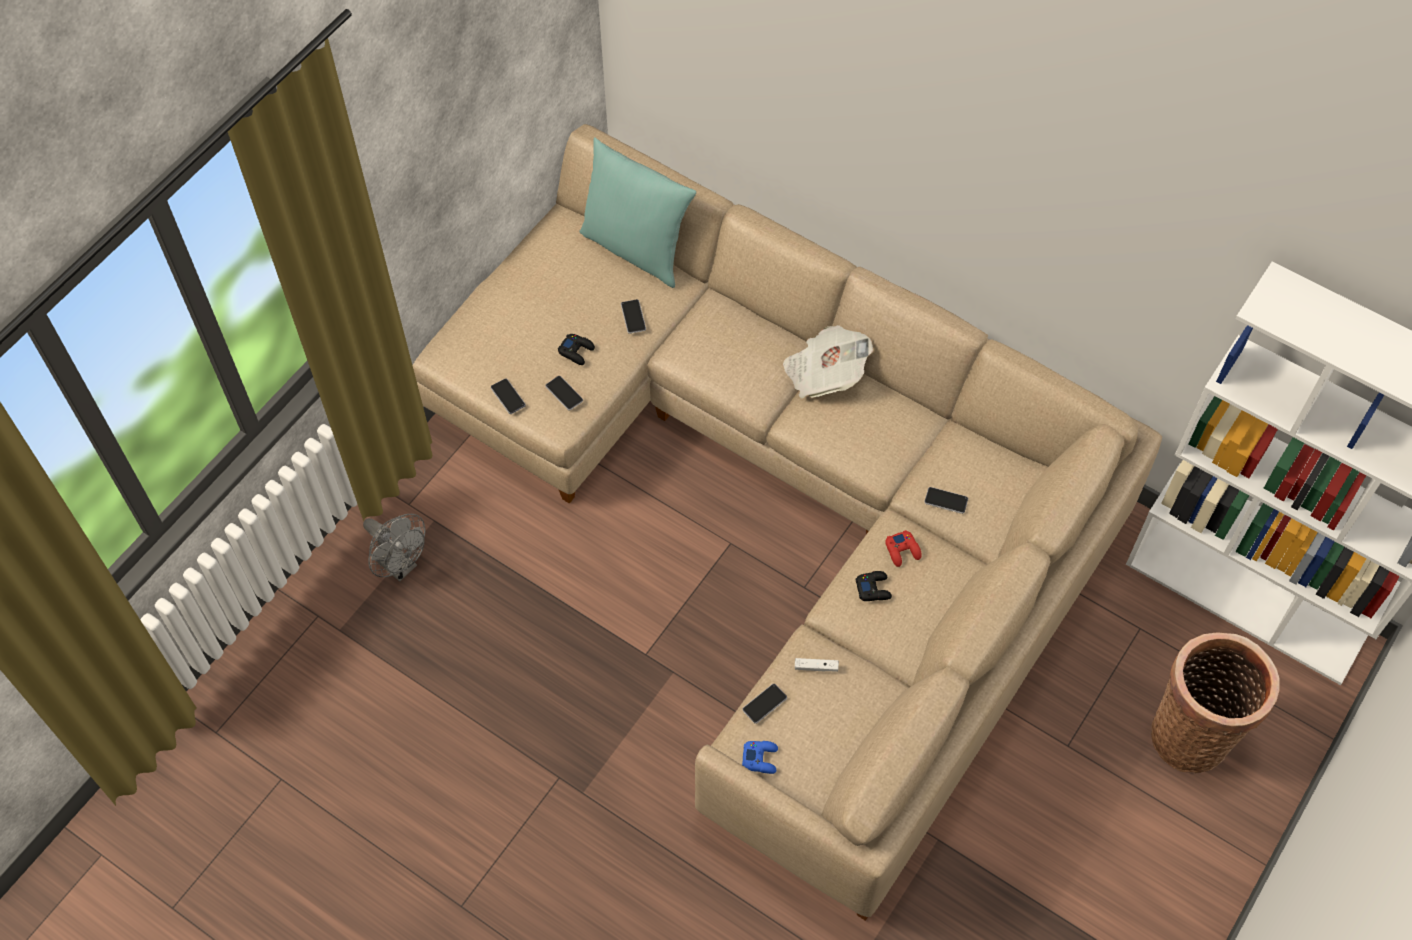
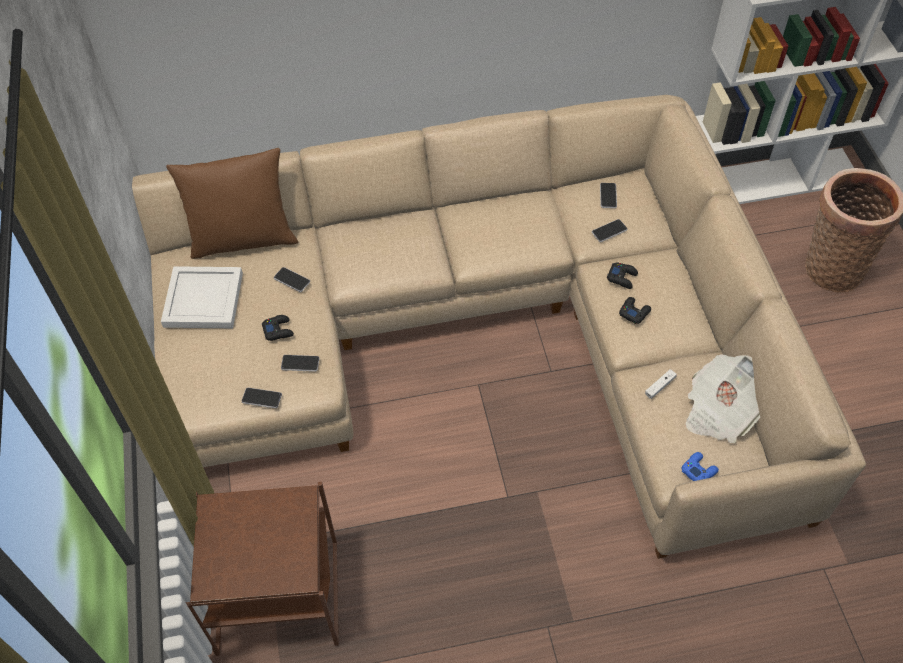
camera: 45 degrees left, 5 degrees down
grey fan [363,514,426,582] -> brown side table [185,482,339,656]
turquoise pillow [580,137,696,288] -> brown pillow [166,148,298,259]
phone [742,684,787,724] -> phone moved to [600,183,617,208]
newspaper [783,325,873,398] -> newspaper moved to [685,354,760,443]
red game controller [885,530,922,567] -> black game controller [607,263,638,289]
none -> white tray [161,266,243,328]

